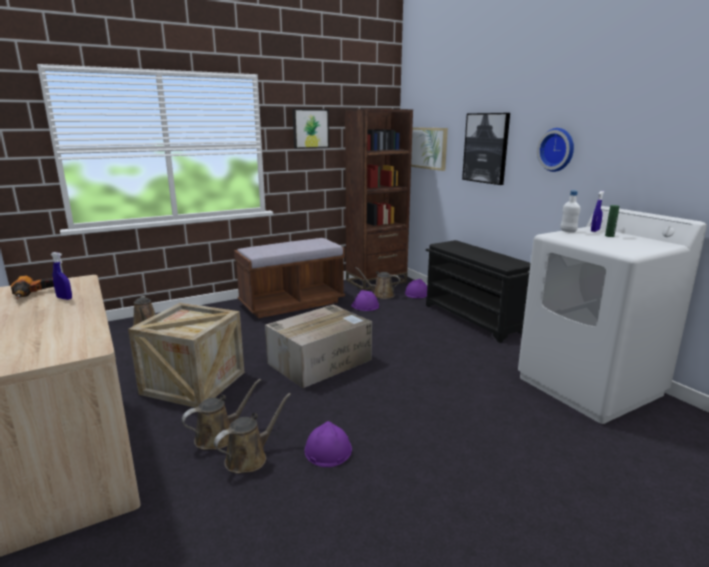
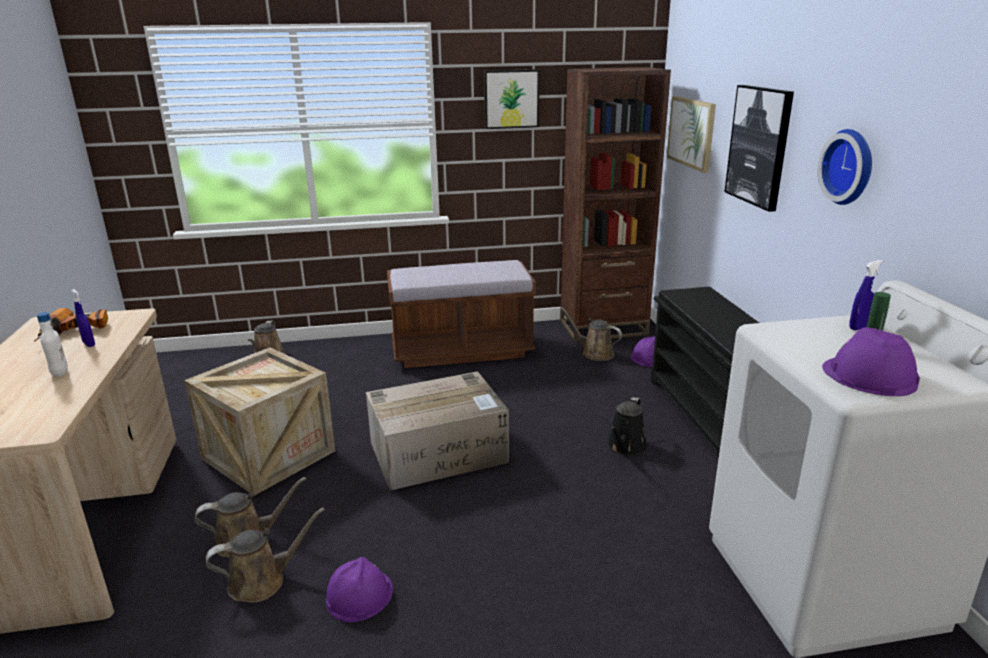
camera: 20 degrees right, 5 degrees up
purple hard hat [351,290,379,311] -> purple hard hat moved to [822,327,920,396]
white bottle [561,190,581,233] -> white bottle moved to [37,312,68,377]
none -> black watering can [607,397,648,456]

